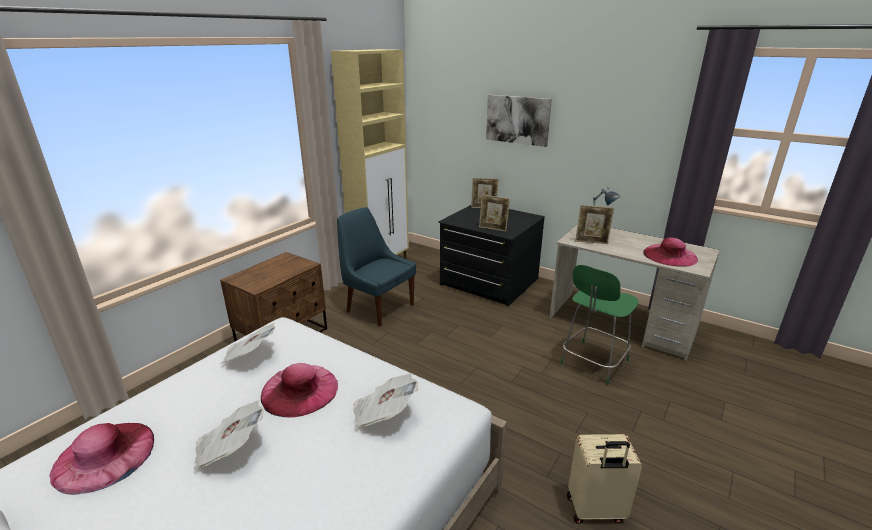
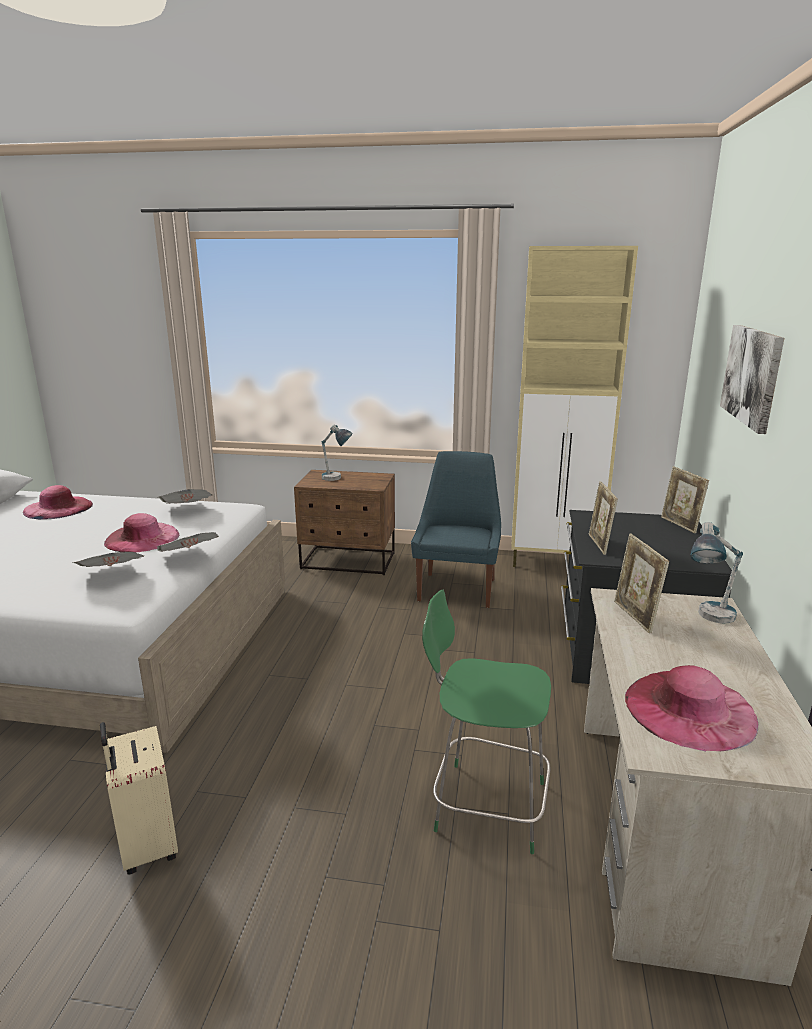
camera: 65 degrees right, 5 degrees down
newspaper [194,401,264,470] -> newspaper moved to [157,532,219,552]
none -> table lamp [322,425,353,481]

